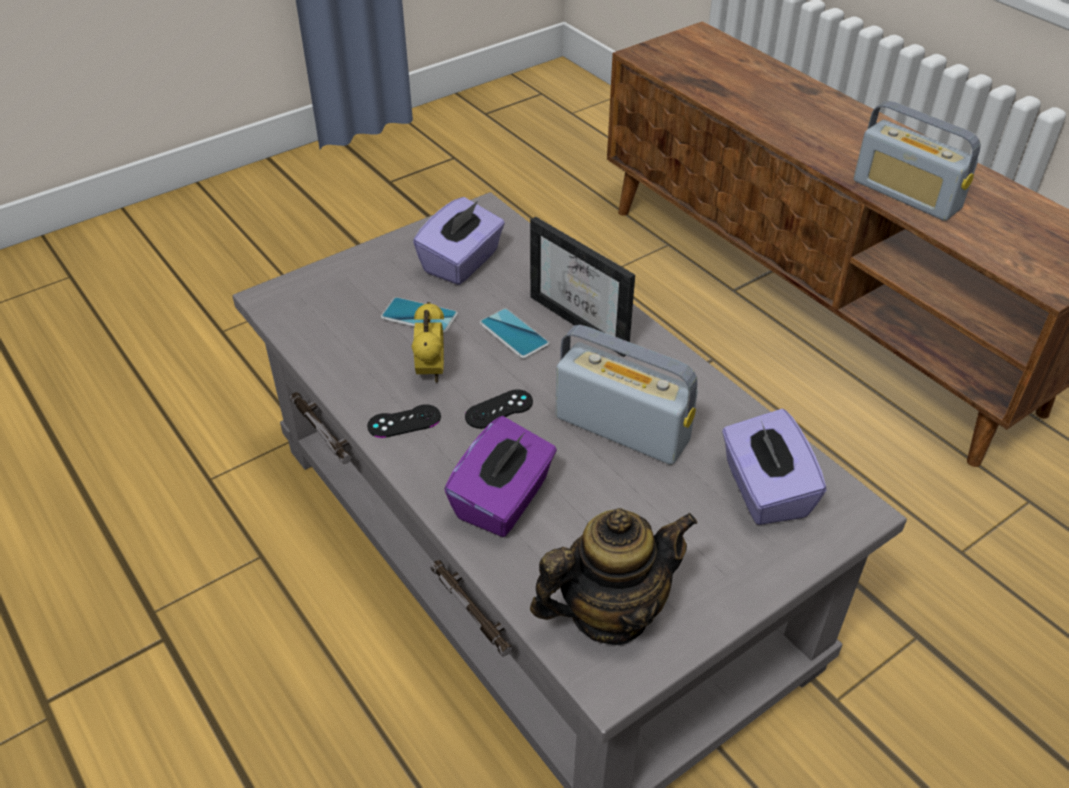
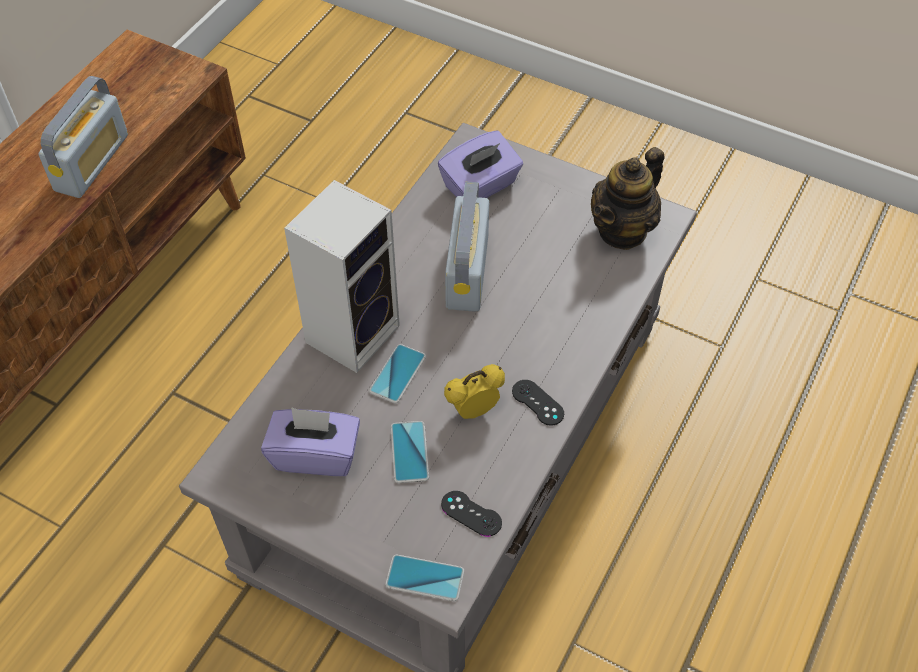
camera: 115 degrees left, 10 degrees up
purple tissue box [444,416,557,537] -> none
black game controller [465,389,533,429] -> black game controller moved to [441,491,502,537]
picture frame [530,217,635,357] -> speaker [284,180,400,373]
teapot [530,508,698,645] -> teapot turned 90 degrees counterclockwise [591,147,665,250]
none -> phone [385,554,464,601]

